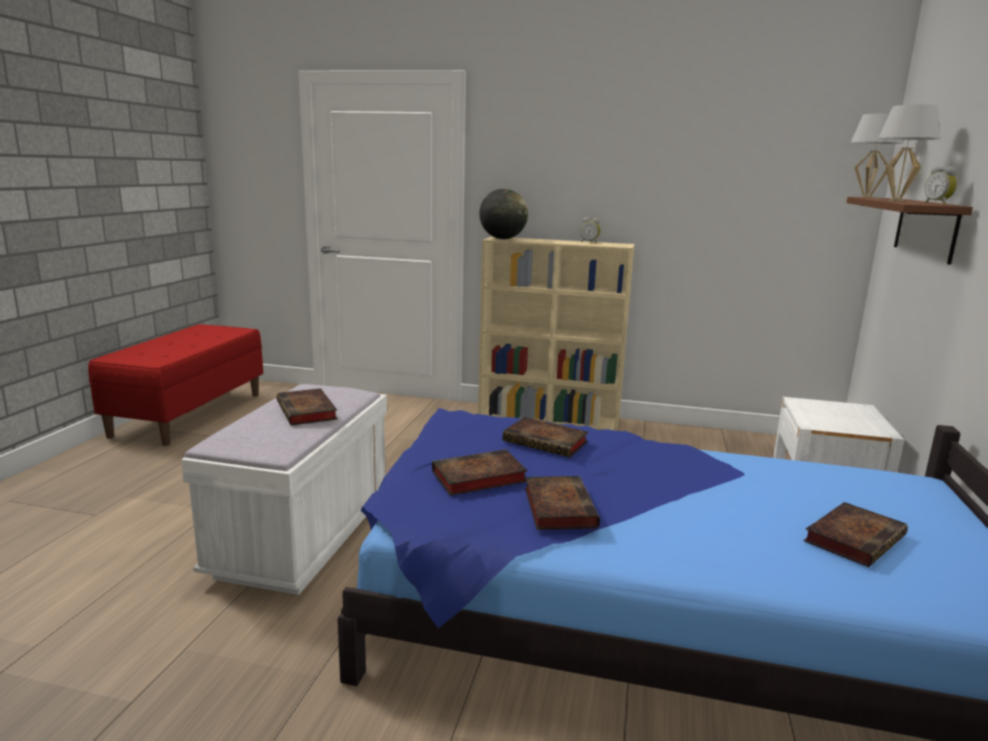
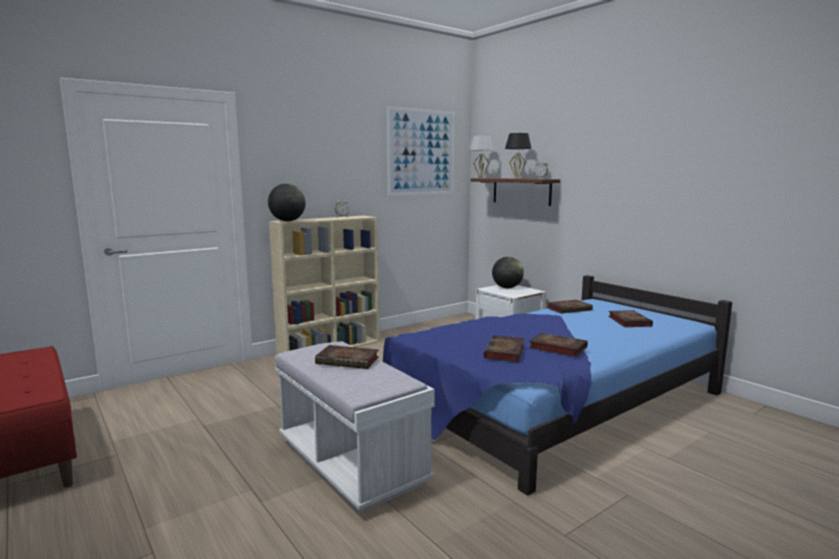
camera: 50 degrees left, 5 degrees down
book [503,417,589,457] -> book moved to [546,300,593,313]
white table lamp [878,104,941,201] -> black table lamp [505,133,532,179]
none -> picture [387,106,455,196]
none -> globe [492,257,524,288]

